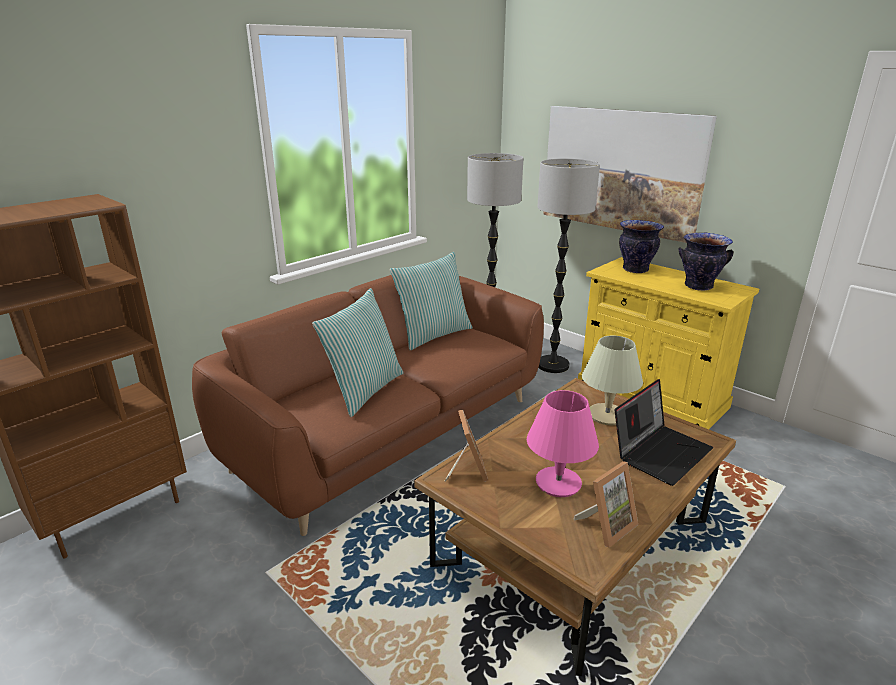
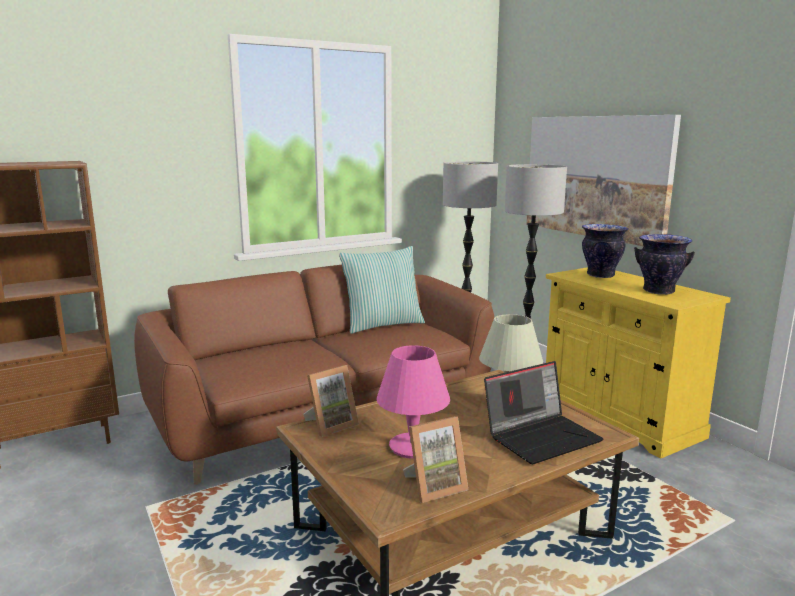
camera: 15 degrees right, 10 degrees down
pillow [312,288,404,417] -> none
picture frame [445,409,488,482] -> picture frame turned 45 degrees clockwise [303,365,359,437]

